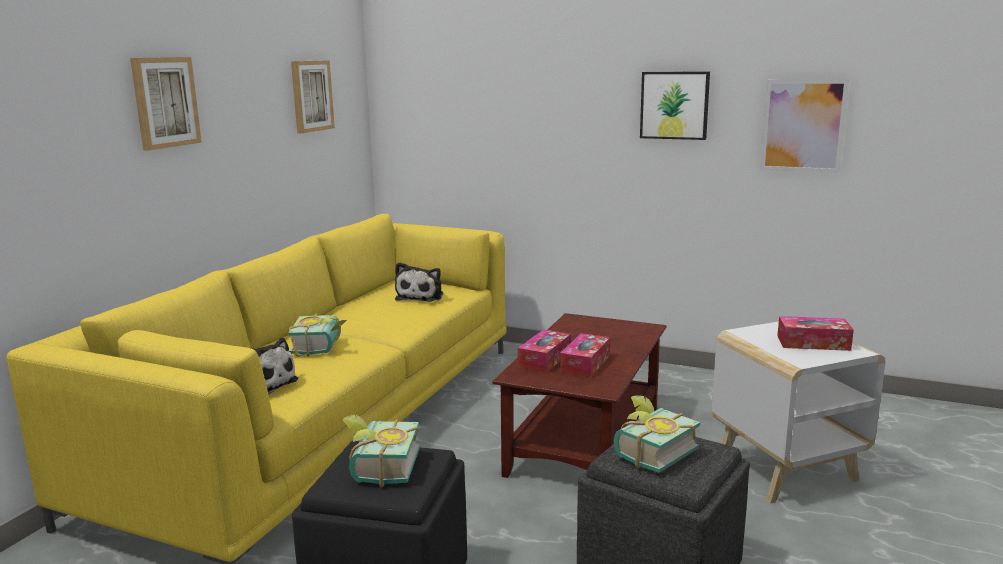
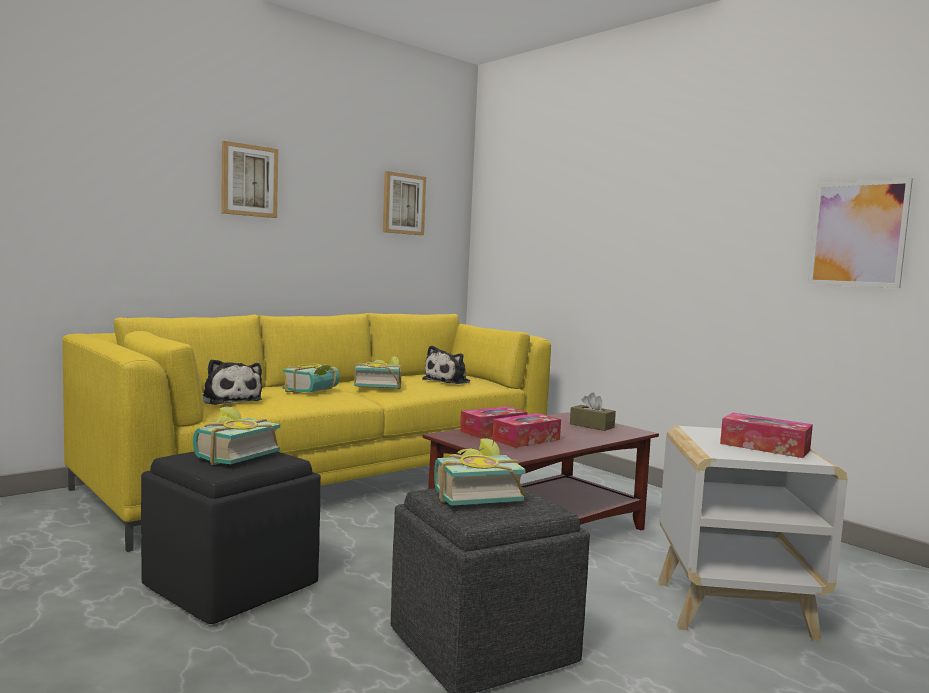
camera: 25 degrees right, 10 degrees down
picture [640,71,710,140] -> none
none -> book [354,356,401,389]
none -> brown tissue box [570,393,616,431]

